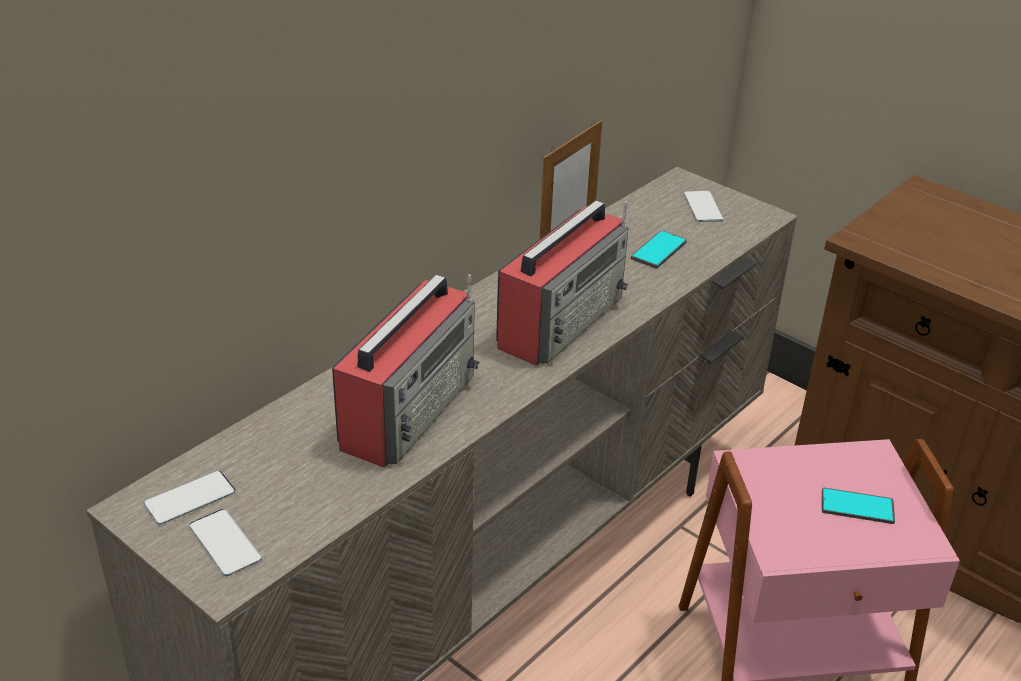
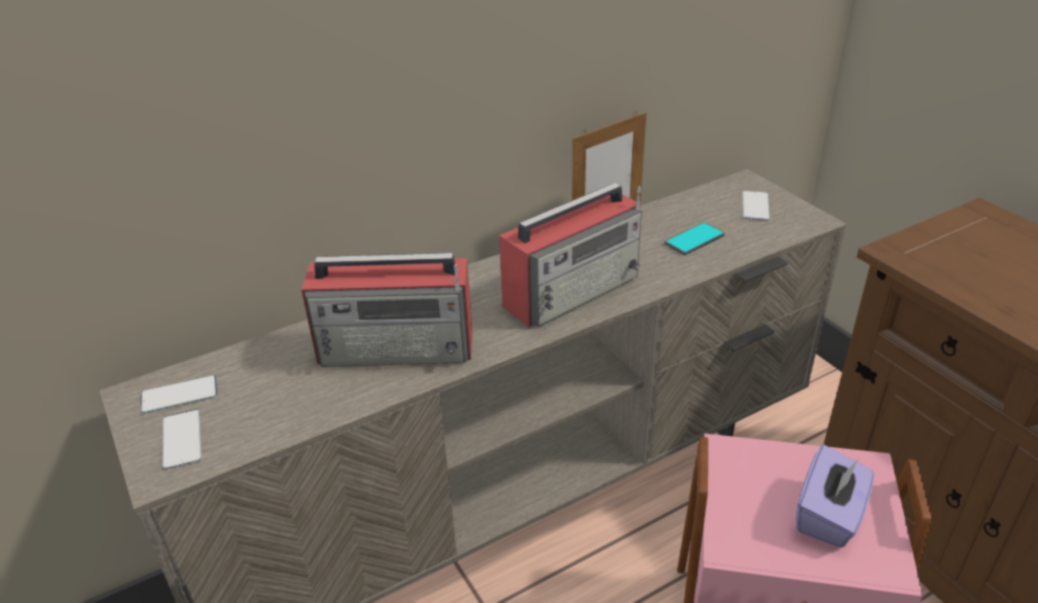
camera: 20 degrees right, 0 degrees up
radio [332,274,479,468] -> radio turned 45 degrees clockwise [301,253,473,367]
phone [822,488,895,524] -> purple tissue box [796,445,874,548]

